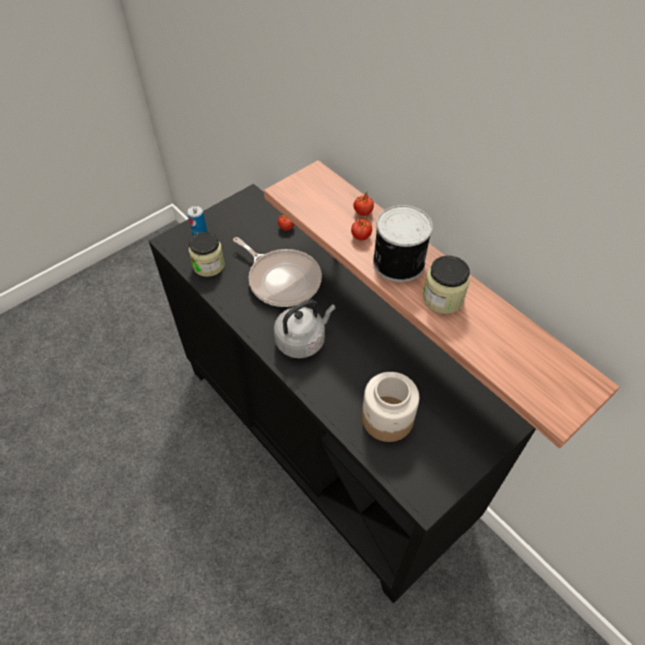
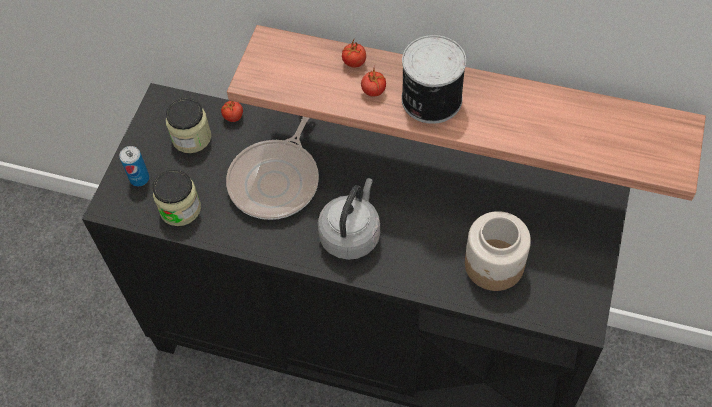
camera: 30 degrees left, 5 degrees up
frying pan [233,237,322,307] -> frying pan turned 105 degrees clockwise [226,117,319,220]
jar [423,255,470,314] -> jar moved to [166,98,211,153]

